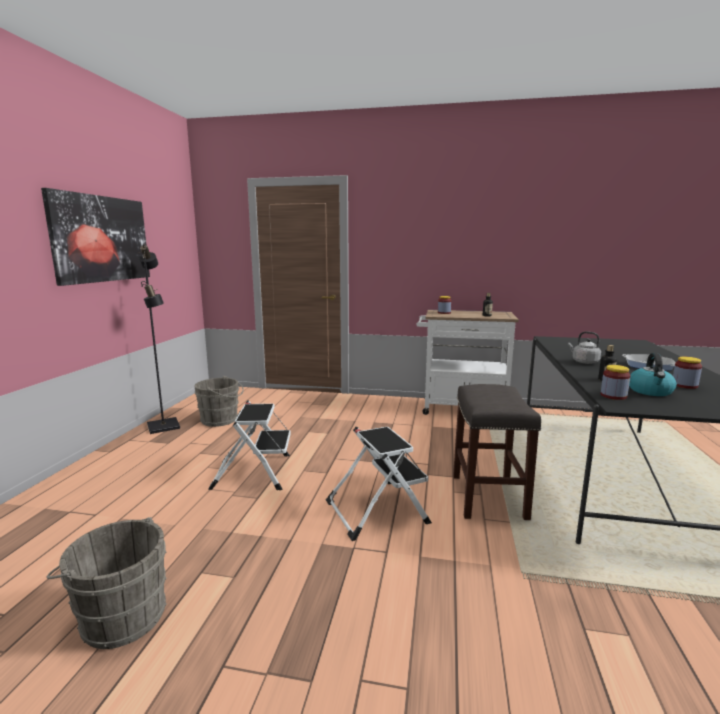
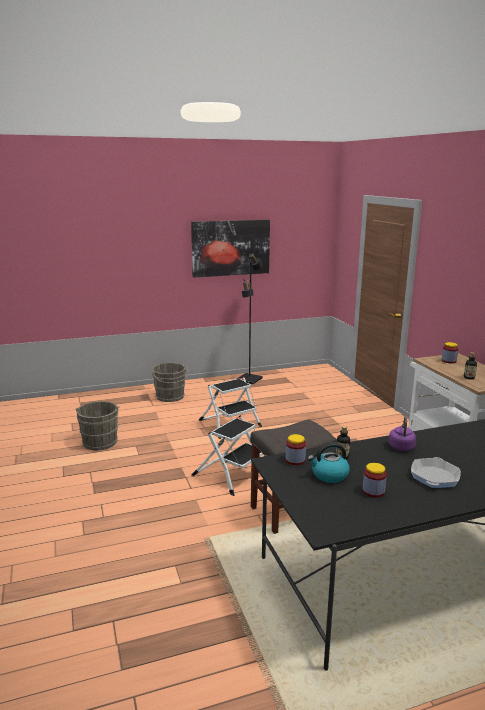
camera: 60 degrees right, 5 degrees up
grey bucket [194,376,244,427] -> grey bucket moved to [152,363,189,402]
grey kettle [568,332,601,364] -> purple kettle [389,416,416,451]

